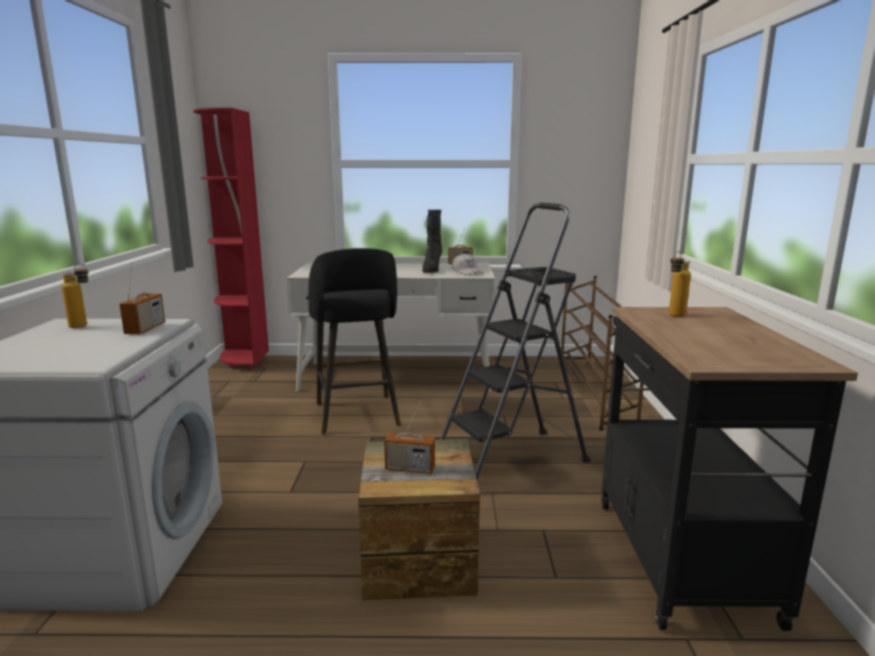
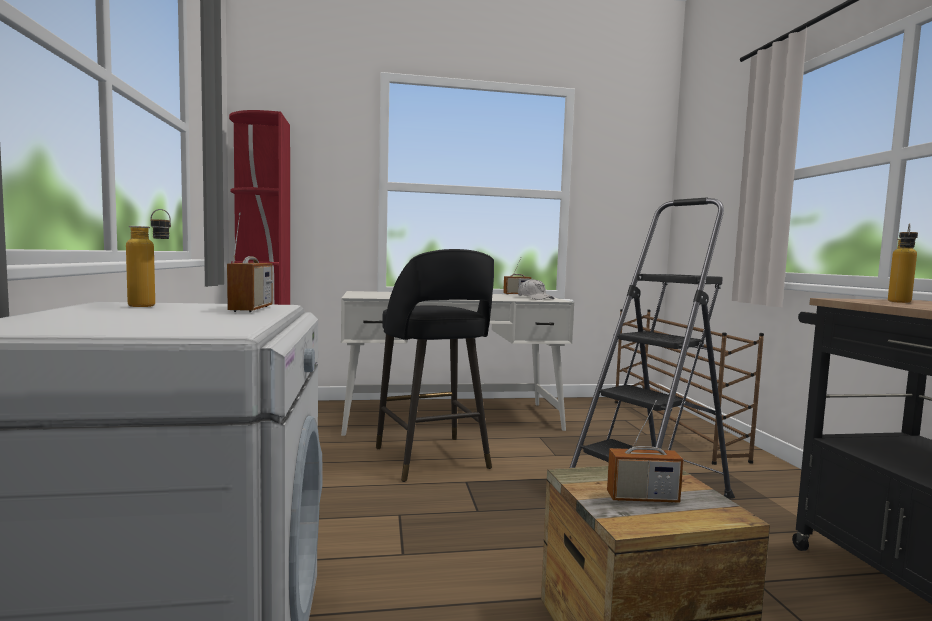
camera: 10 degrees left, 10 degrees down
black boot [422,210,442,273] -> none

